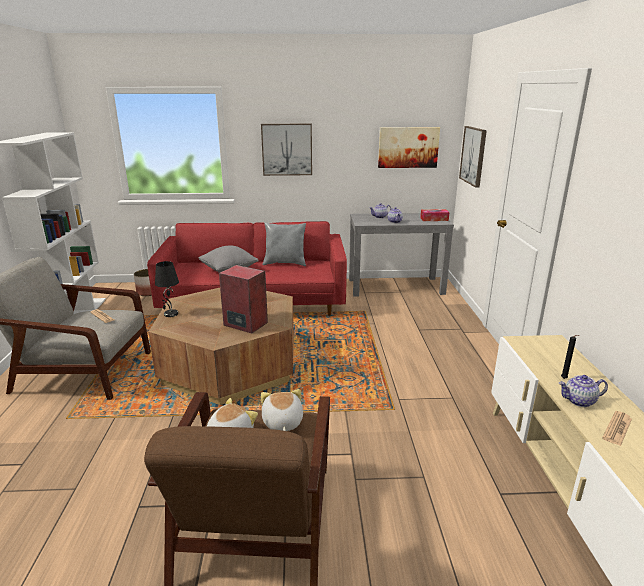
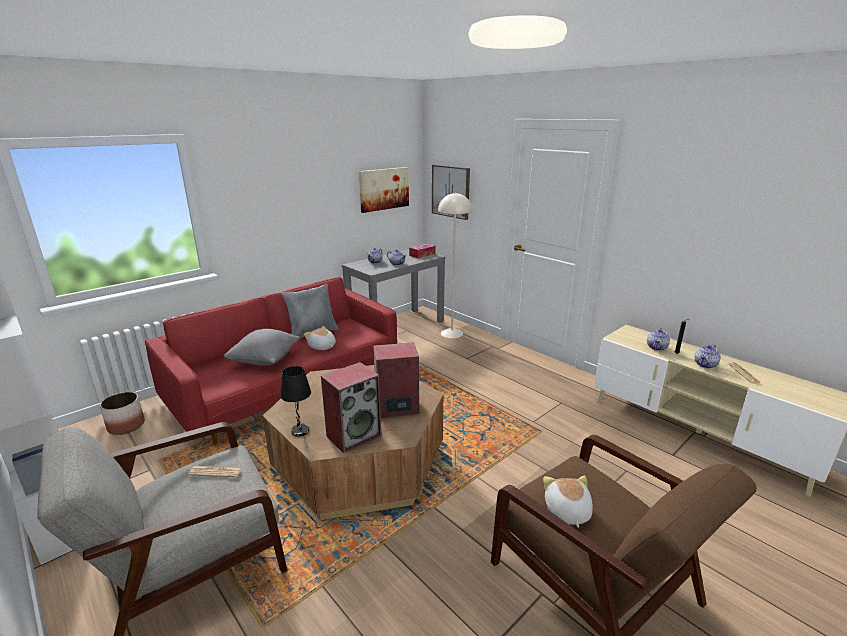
camera: 40 degrees left, 0 degrees up
picture [261,124,312,176] -> none
plush toy [261,389,303,431] -> plush toy moved to [304,326,336,350]
none -> speaker [321,362,381,453]
none -> beige floor lamp [438,192,472,338]
none -> teapot [647,328,670,351]

